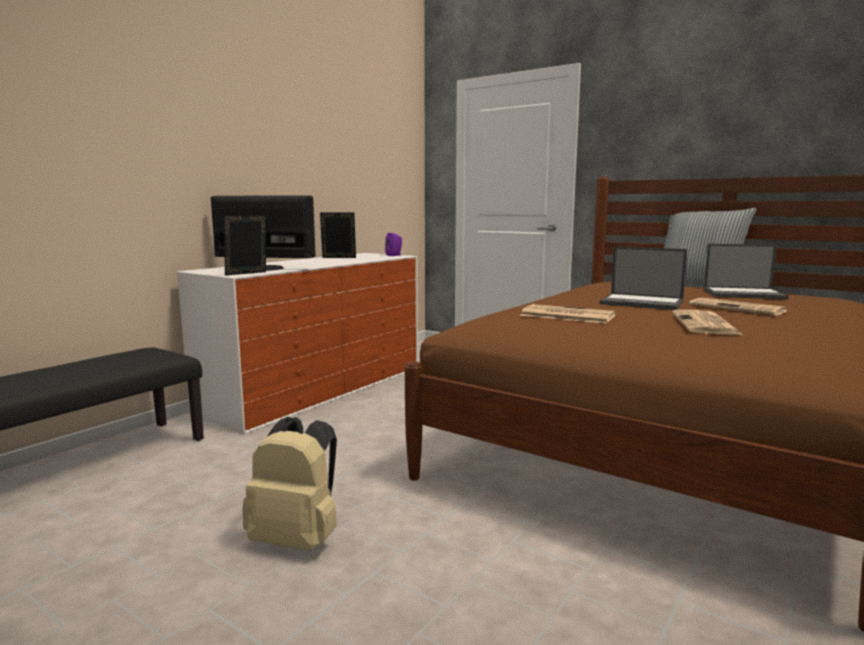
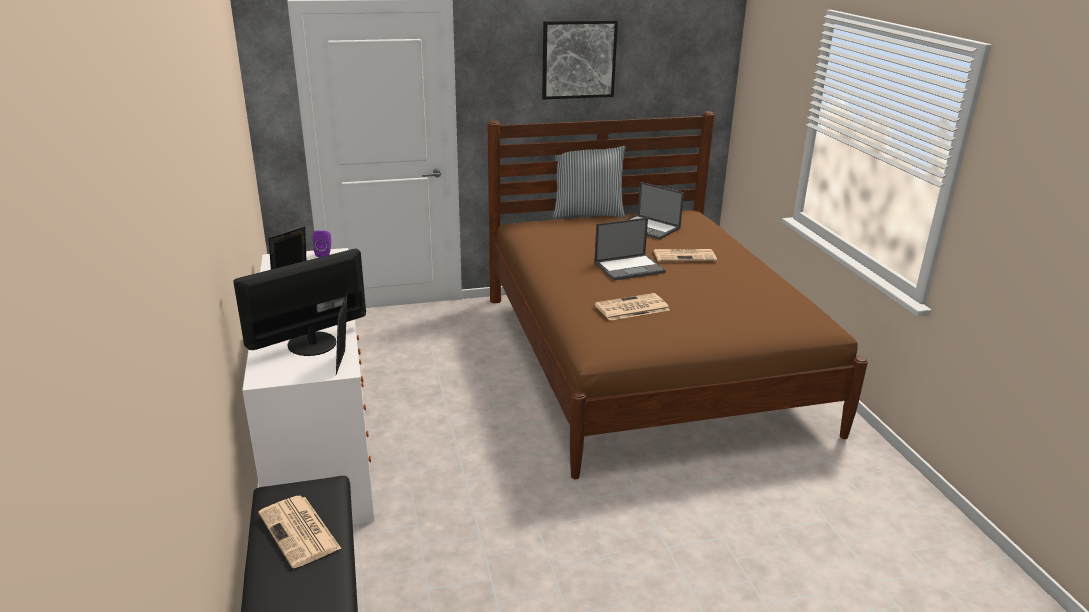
camera: 50 degrees left, 15 degrees up
beige backpack [242,417,337,551] -> none
newspaper [672,310,743,335] -> newspaper moved to [258,496,341,568]
laptop [704,244,789,299] -> laptop turned 75 degrees clockwise [628,182,684,240]
none -> picture [542,20,618,99]

